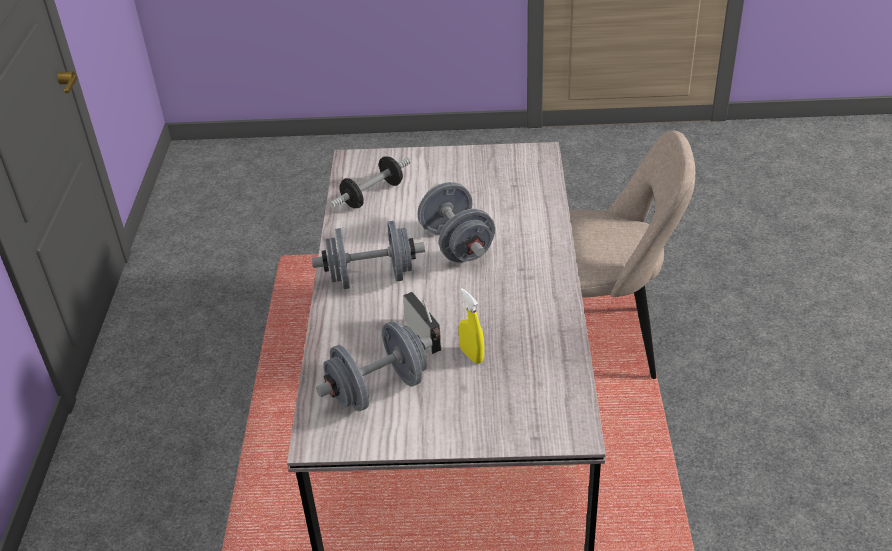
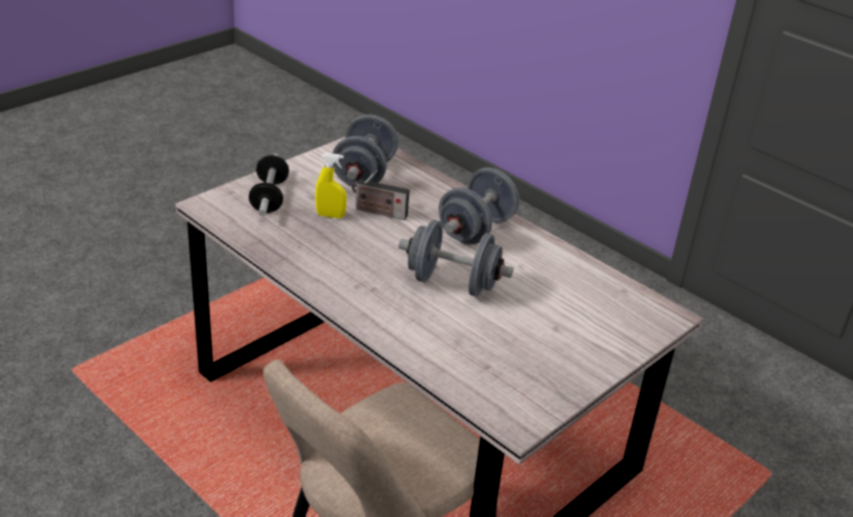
camera: 130 degrees right, 5 degrees down
dumbbell [329,156,411,208] -> dumbbell moved to [249,154,289,216]

